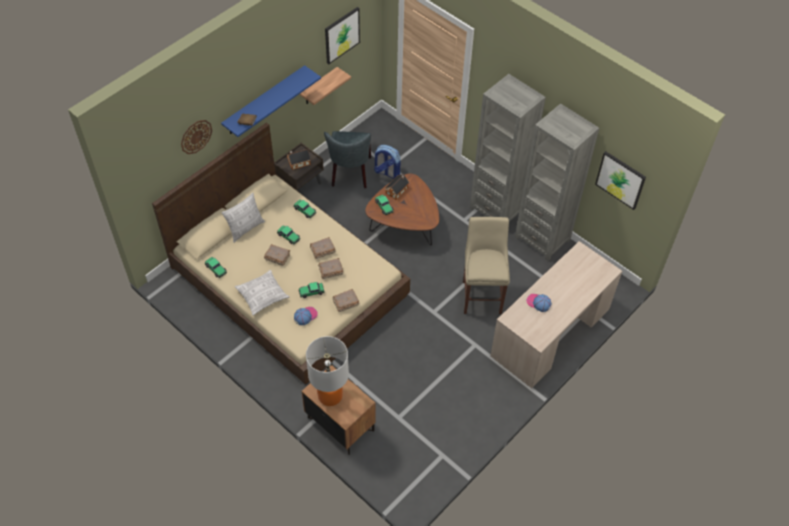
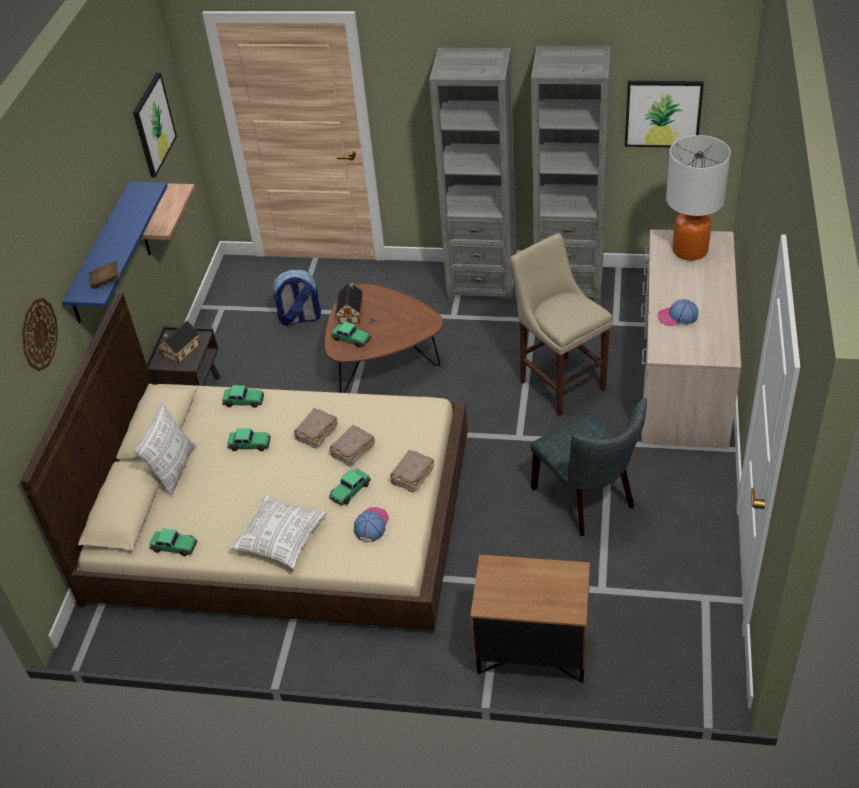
camera: 30 degrees left, 10 degrees down
brown book [264,244,290,266] -> none
table lamp [306,336,349,406] -> table lamp moved to [666,135,731,260]
grey chair [324,131,371,188] -> grey chair moved to [531,398,647,536]

